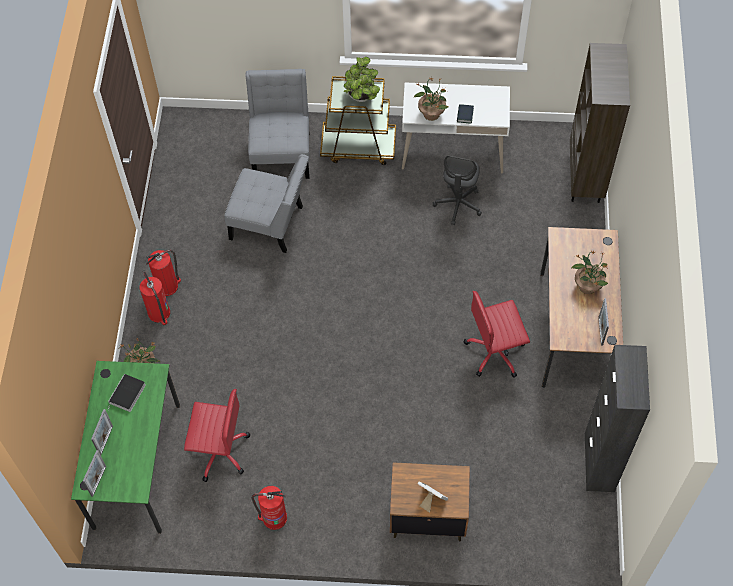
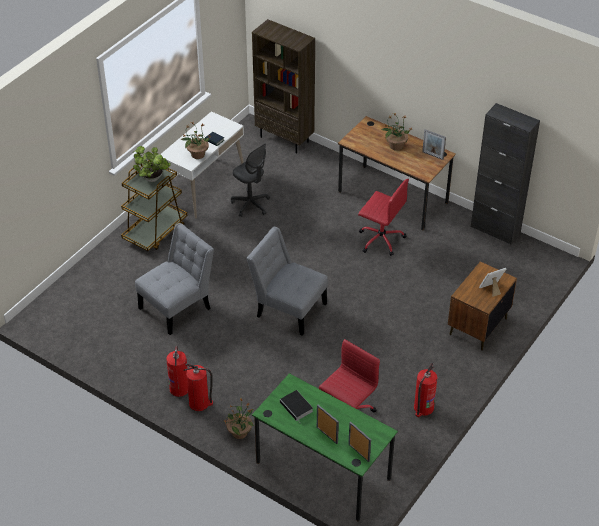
camera: 60 degrees left, 15 degrees down
grey chair [246,69,310,179] -> grey chair moved to [246,227,328,336]
red office chair [464,291,530,378] -> red office chair turned 75 degrees counterclockwise [358,179,409,256]

